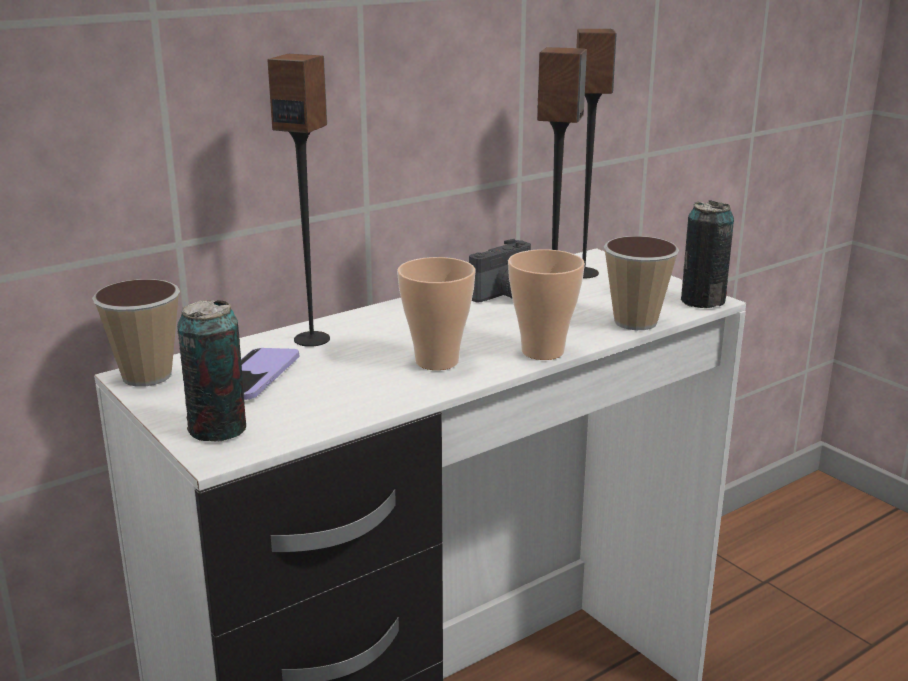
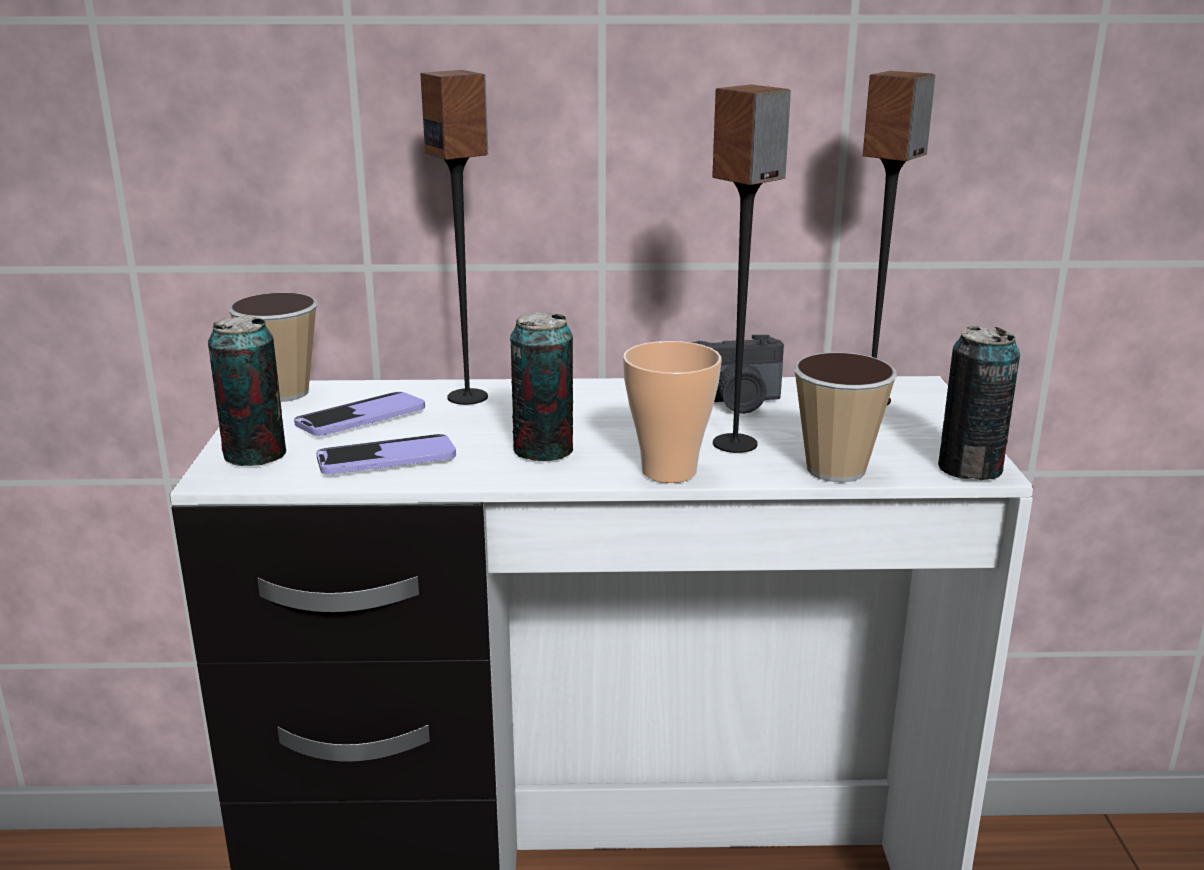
camera: 35 degrees right, 0 degrees up
cup [397,257,476,370] -> can [510,311,573,461]
none -> phone [316,434,456,474]

